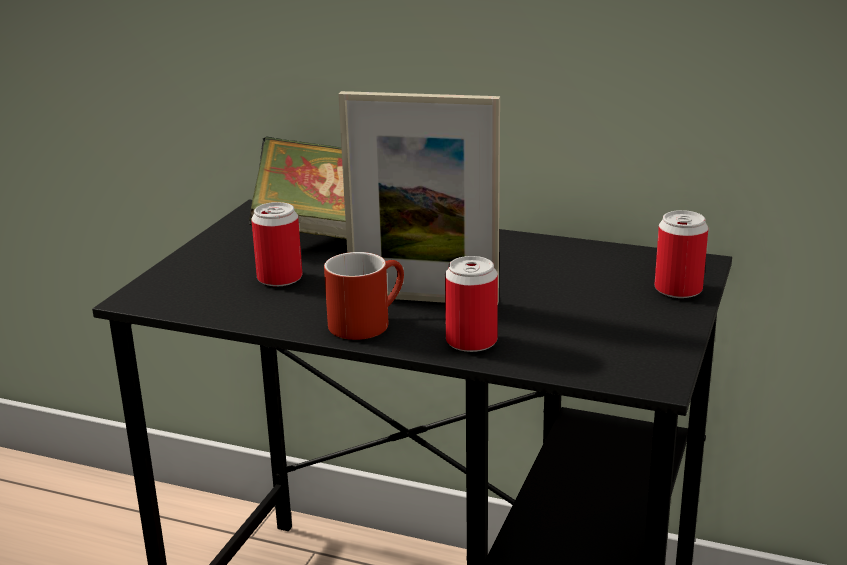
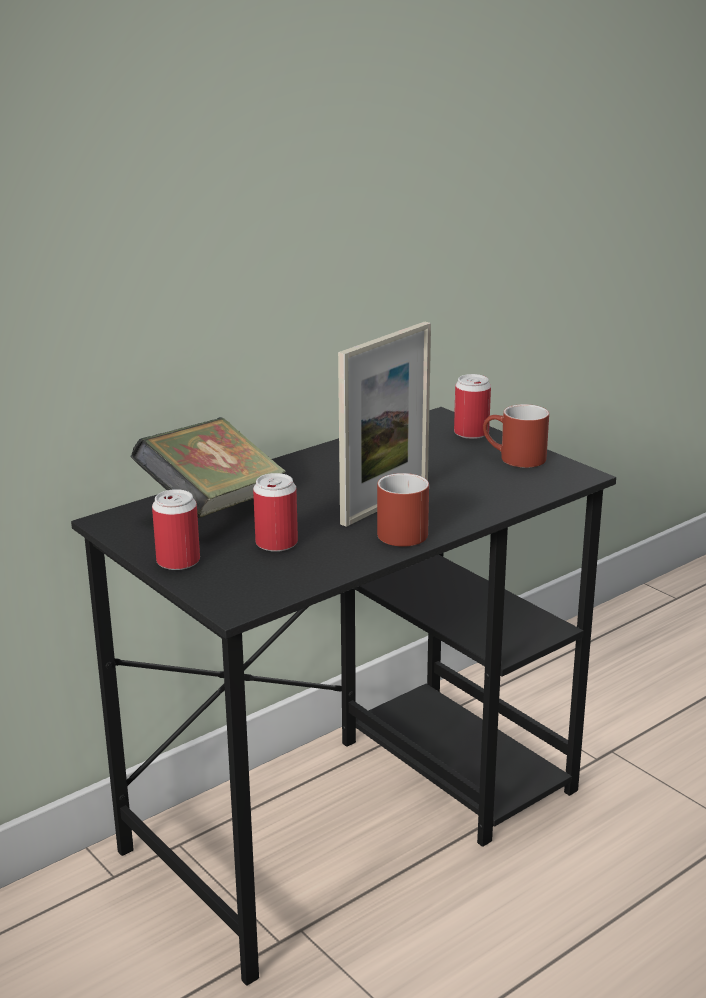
camera: 60 degrees left, 0 degrees up
can [445,256,498,352] -> can moved to [152,489,200,570]
none -> red mug [483,404,549,468]

